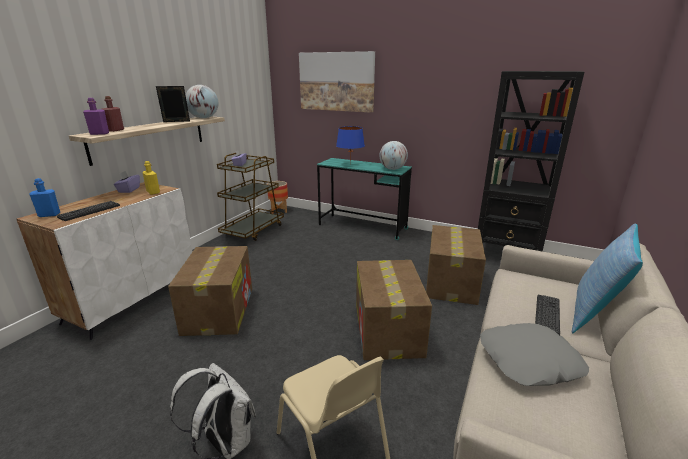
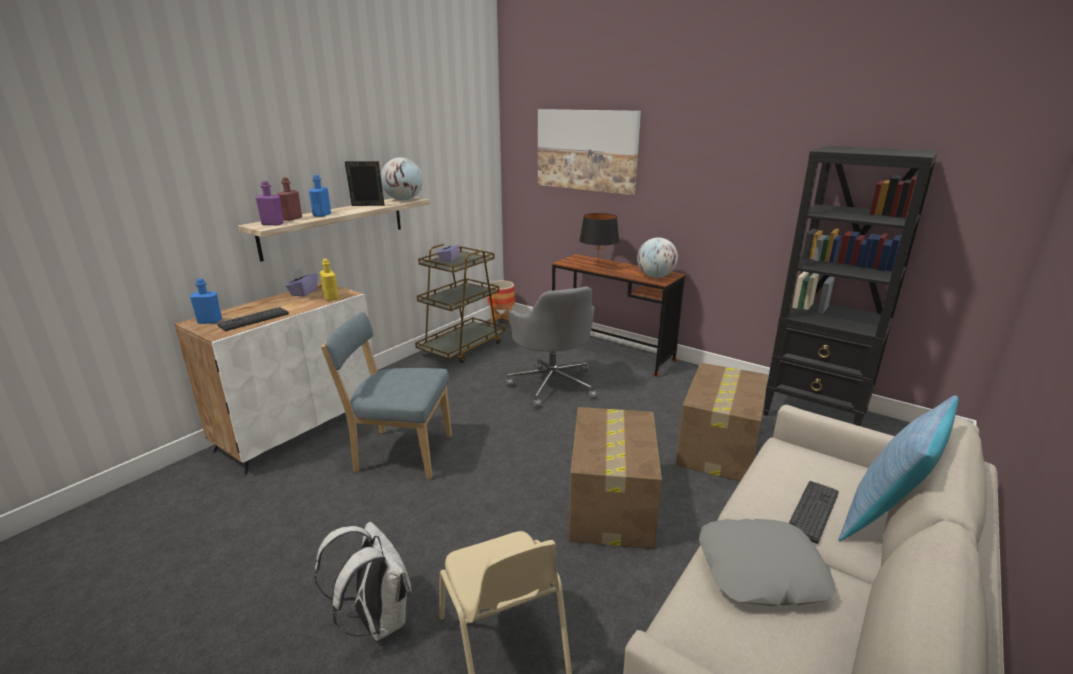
camera: 10 degrees right, 0 degrees up
cardboard box [168,246,252,336] -> blue chair [321,312,452,479]
turquoise desk [317,158,412,240] -> brown desk [552,254,685,377]
blue table lamp [336,126,365,164] -> black table lamp [579,213,619,264]
none -> blue bottle [309,175,331,217]
none -> grey office chair [505,287,597,409]

